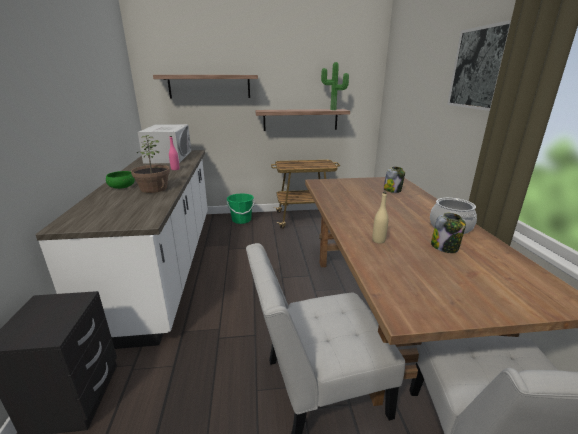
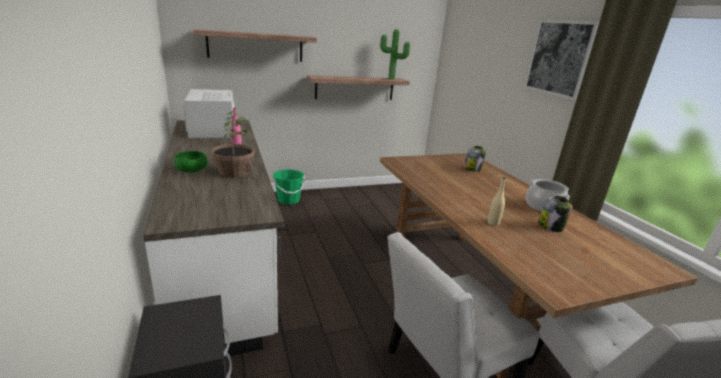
camera: 15 degrees left, 0 degrees up
cart [271,160,340,229] -> none

